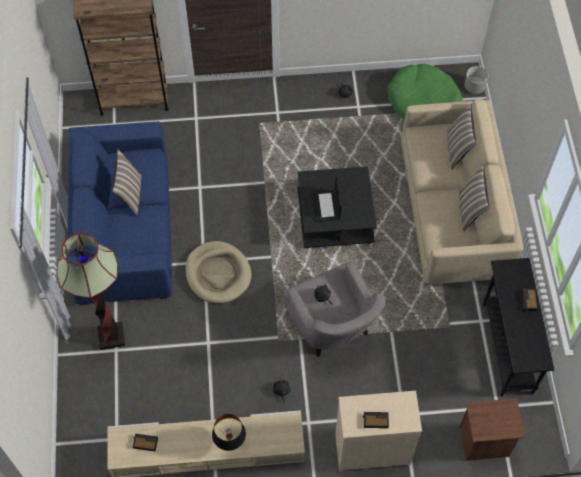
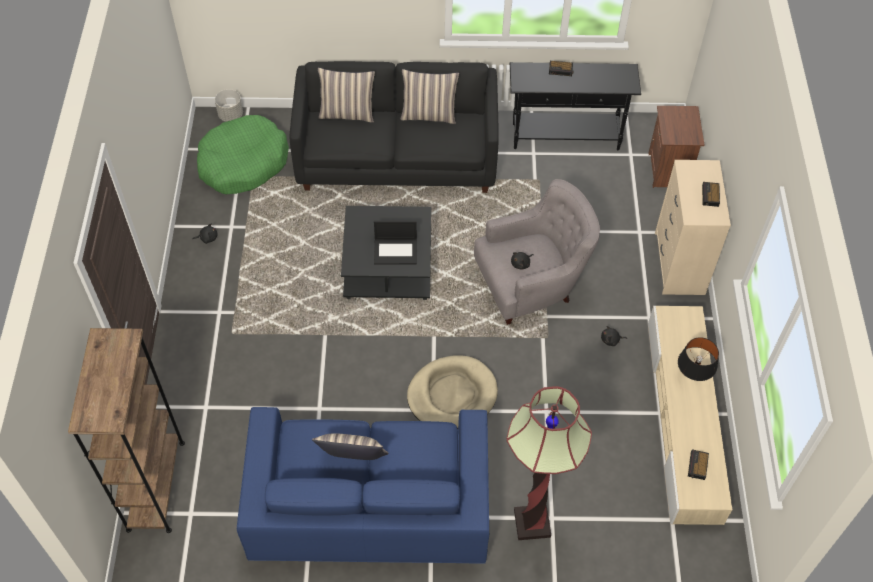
camera: 85 degrees left, 5 degrees down
beige sofa [401,99,523,285] -> black sofa [289,61,499,193]

